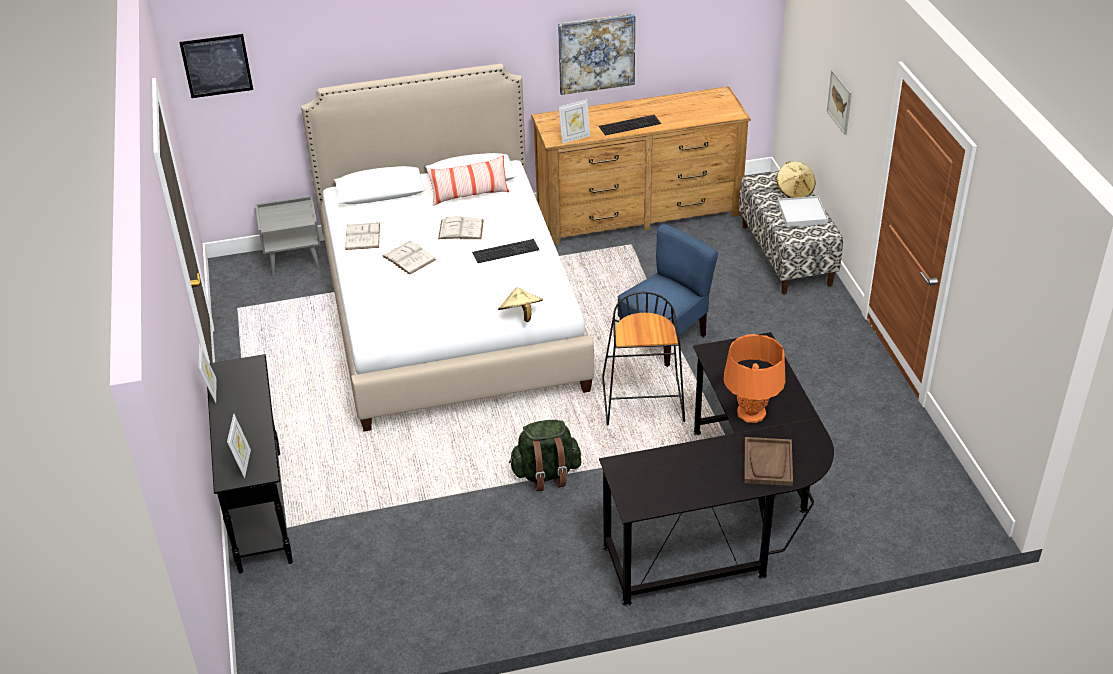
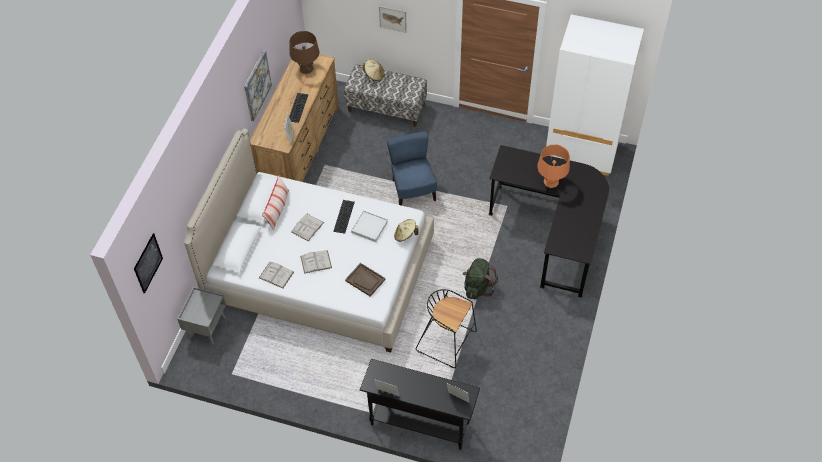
camera: 60 degrees left, 15 degrees up
black stool [602,292,685,425] -> black stool moved to [415,289,477,368]
brown tray [744,437,793,486] -> brown tray moved to [345,263,385,297]
white tray [778,196,828,227] -> white tray moved to [351,210,388,242]
none -> brown table lamp [290,31,319,74]
none -> white wardrobe [546,14,644,176]

